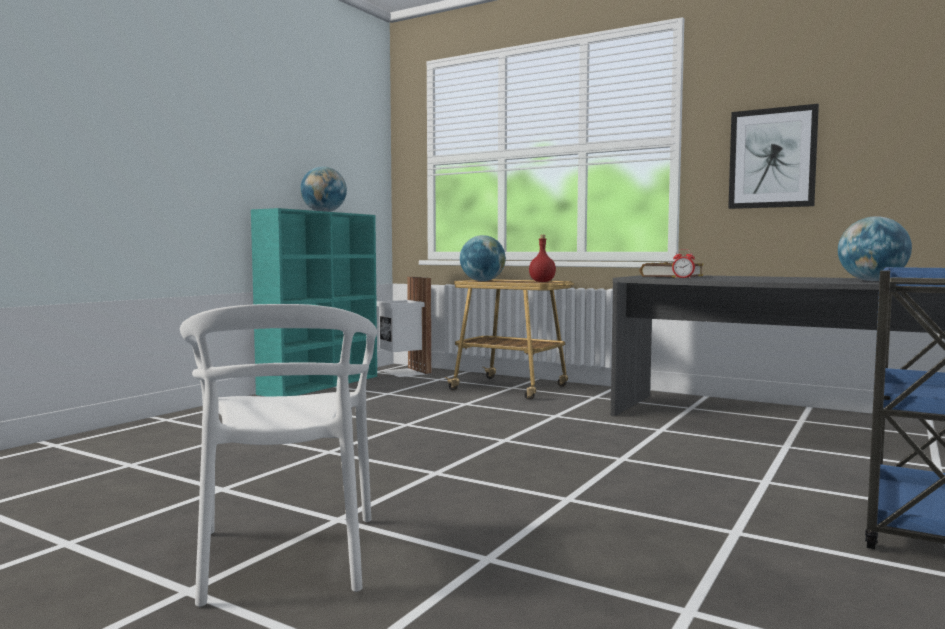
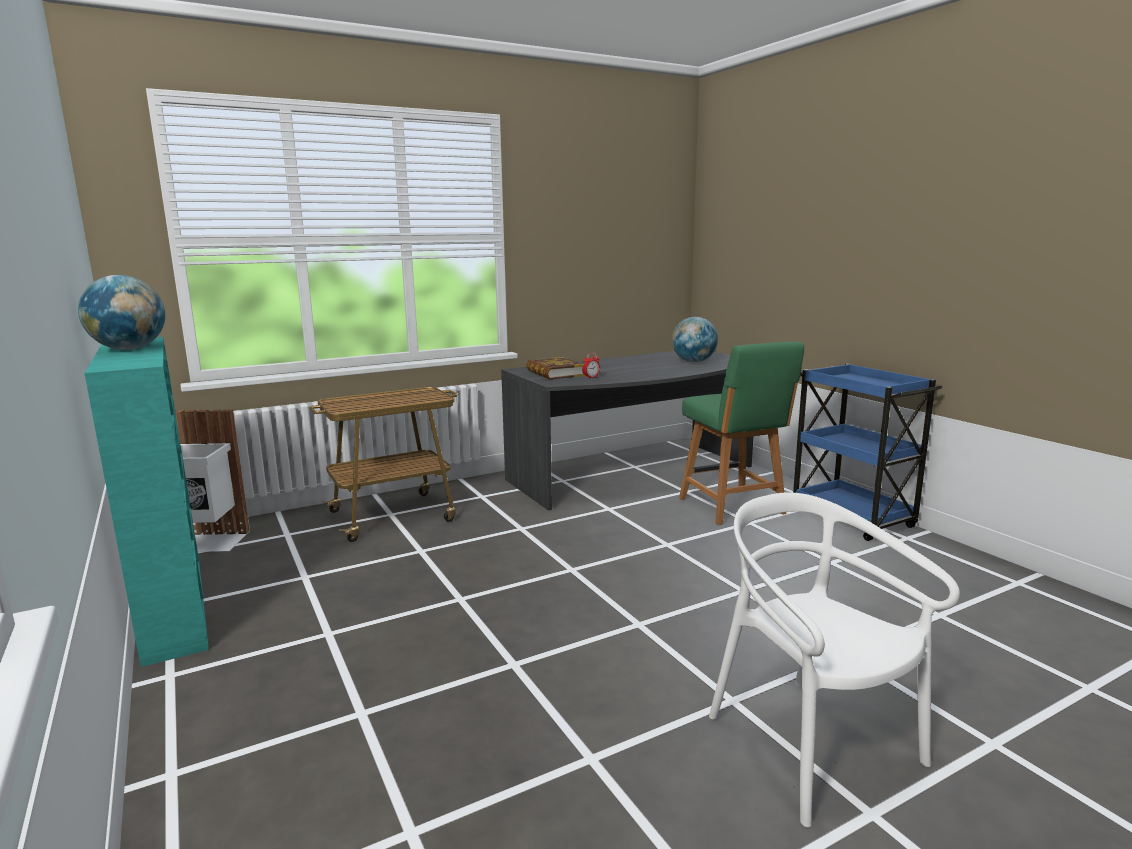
camera: 60 degrees left, 10 degrees up
white chair [180,304,377,607] -> white chair turned 135 degrees counterclockwise [709,492,960,827]
globe [460,235,506,281] -> none
red bottle [529,235,556,282] -> none
picture [728,104,819,209] -> none
none -> green chair [679,342,804,525]

